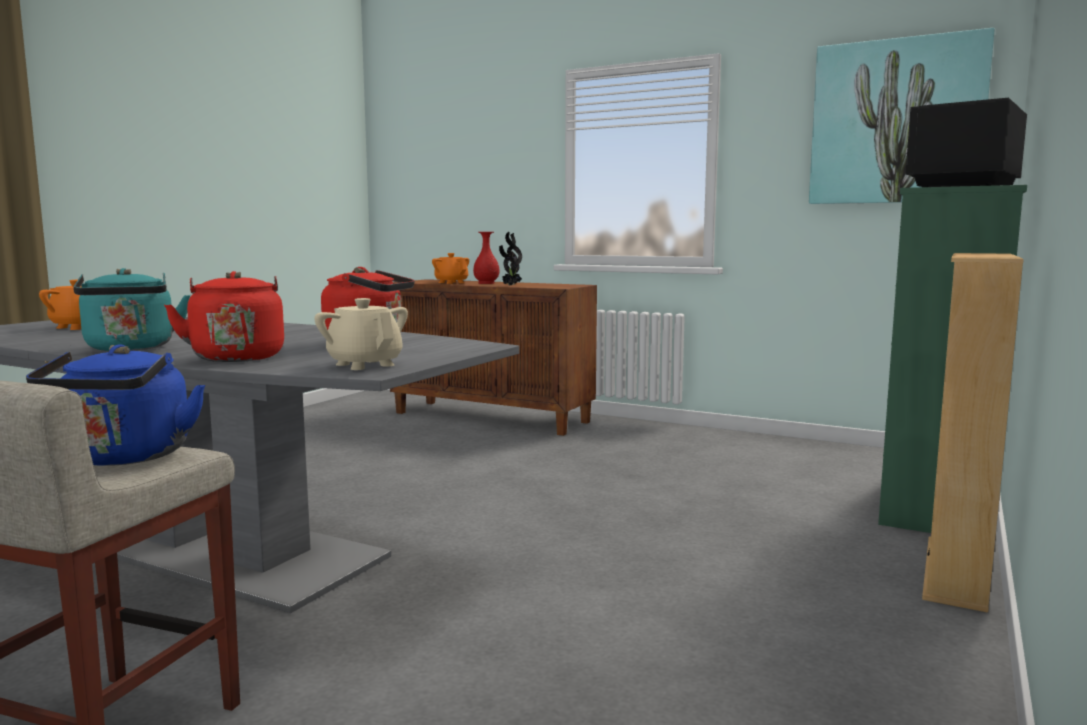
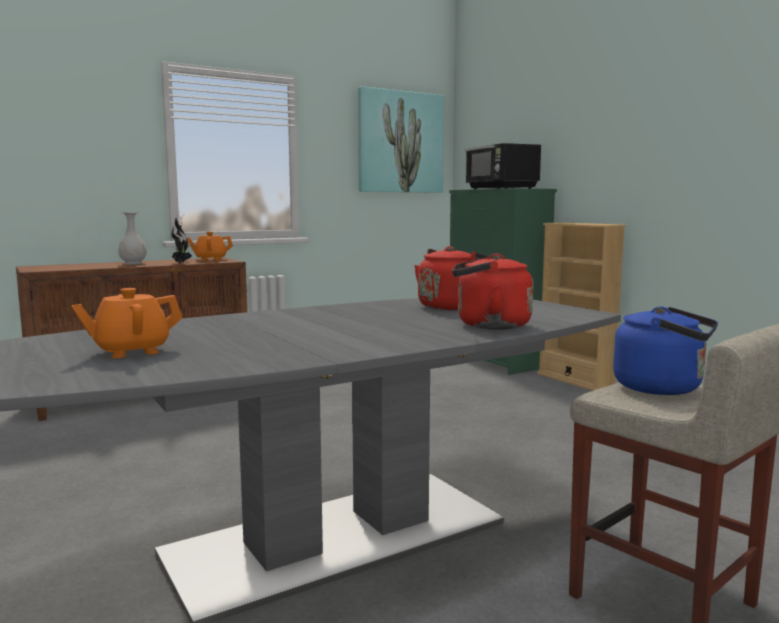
camera: 60 degrees left, 0 degrees up
turquoise kettle [73,268,191,351] -> none
beige teapot [314,298,408,370] -> none
orange teapot [432,253,469,284] -> orange teapot moved to [187,232,233,261]
red vase [473,232,500,284] -> white vase [118,212,147,265]

